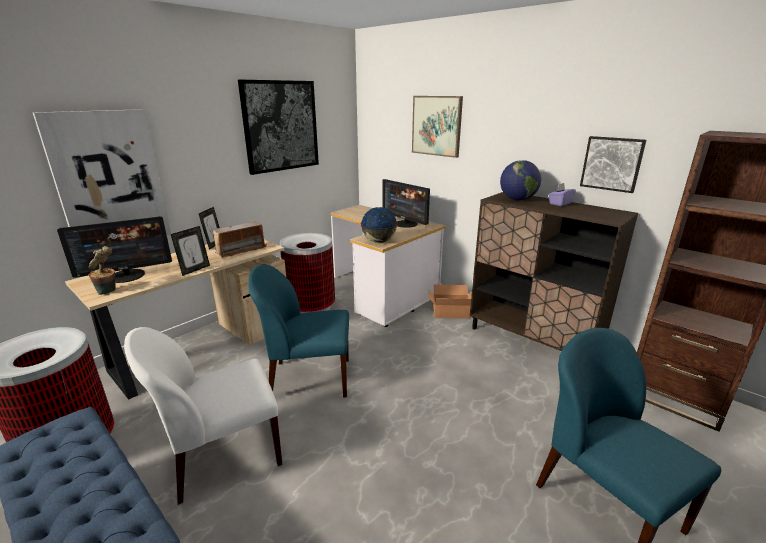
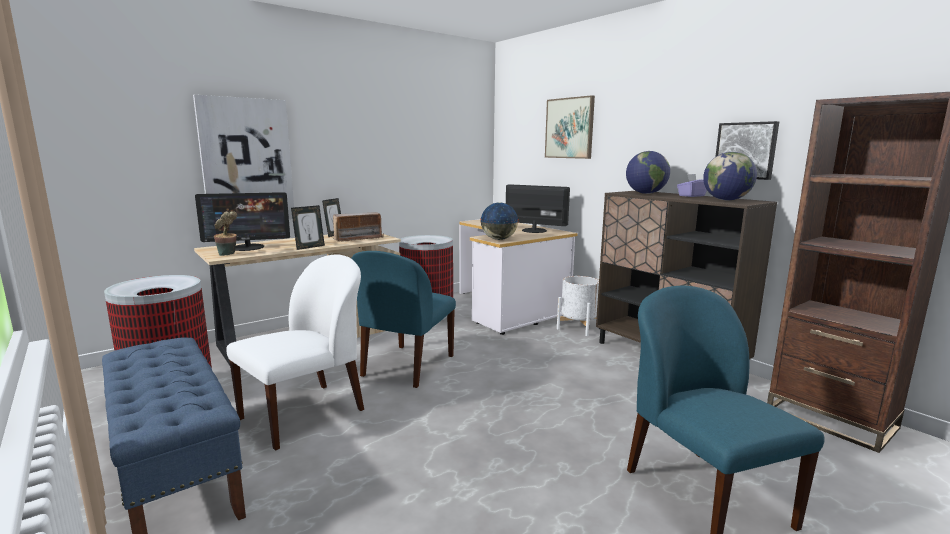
camera: 10 degrees right, 10 degrees down
white chair [124,327,282,505] -> white chair turned 150 degrees clockwise [226,254,364,451]
picture [238,80,319,175] -> none
blue chair [248,265,349,398] -> blue chair turned 75 degrees counterclockwise [351,251,456,388]
monitor [382,179,430,228] -> monitor turned 150 degrees clockwise [506,184,570,233]
cardboard box [428,285,472,319] -> white planter [557,276,599,336]
none -> globe [703,152,757,200]

